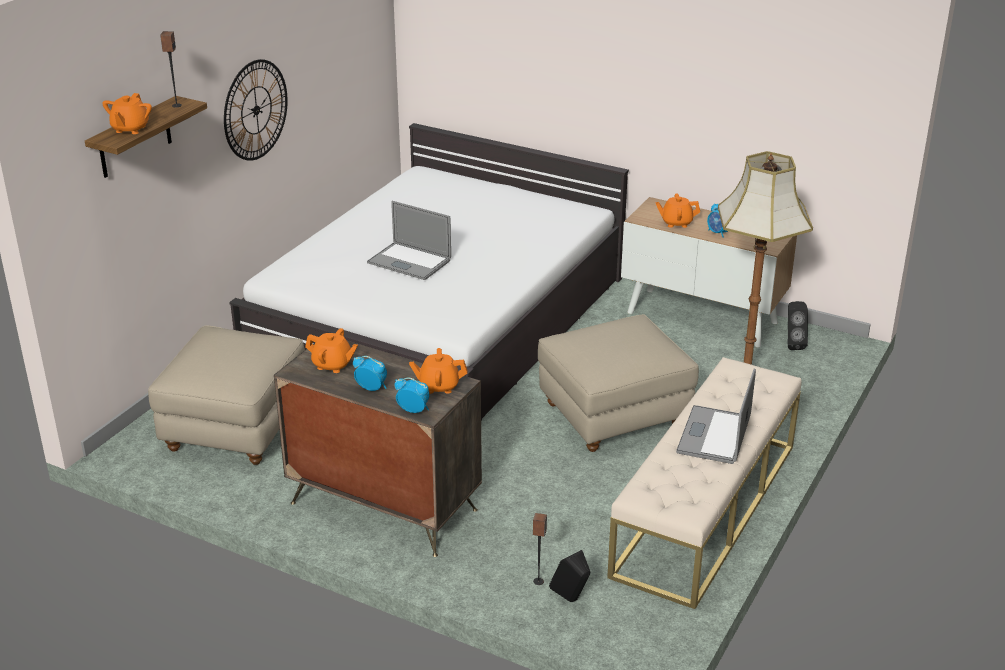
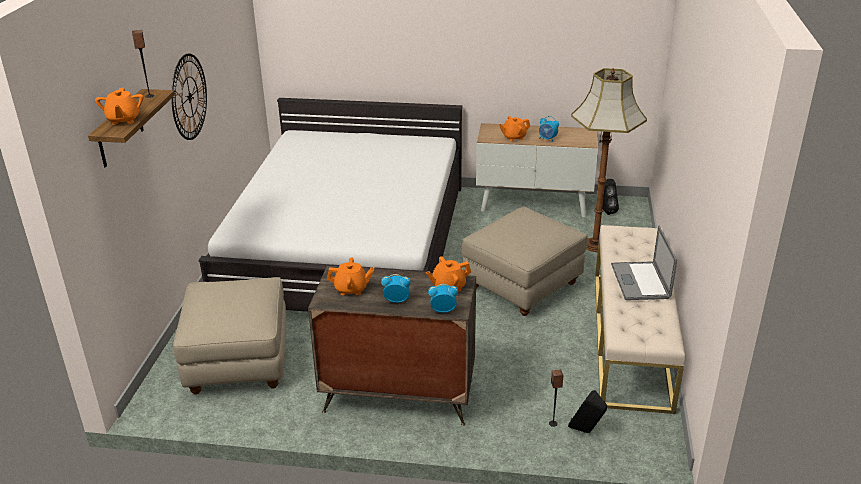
camera: 20 degrees left, 0 degrees up
laptop [367,201,451,280] -> none

